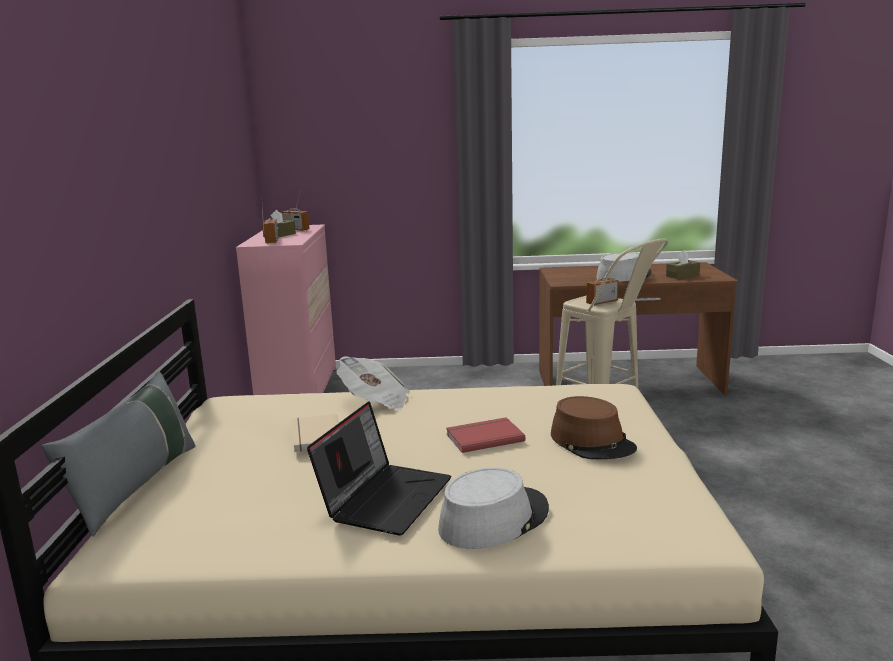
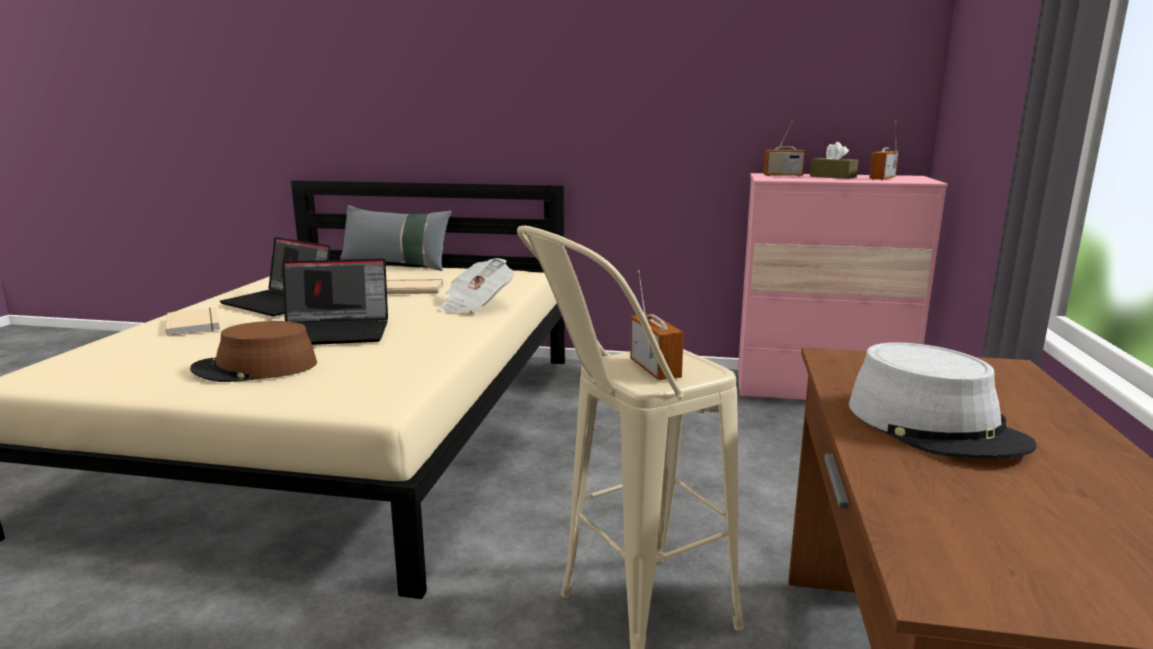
camera: 100 degrees right, 0 degrees up
grey hat [438,468,549,549] -> beige book [165,307,220,336]
red book [446,417,525,453] -> laptop [282,259,388,345]
brown tissue box [666,250,700,279] -> none

